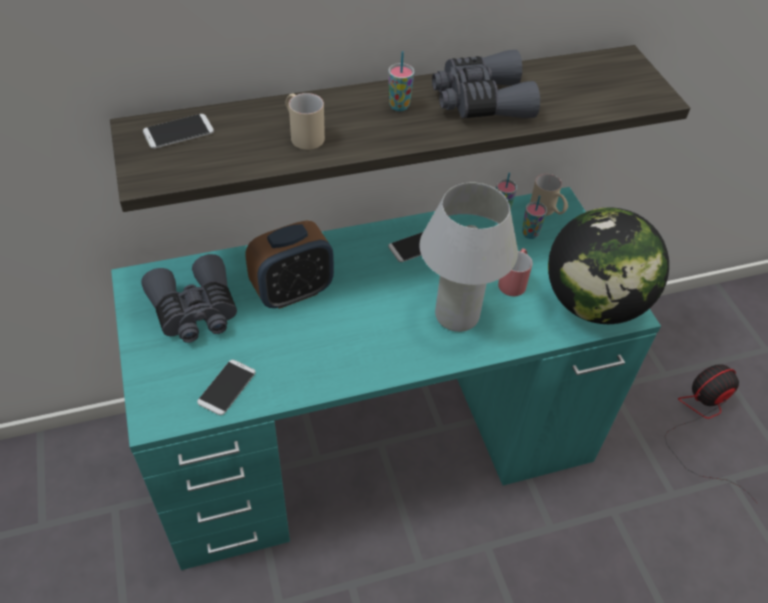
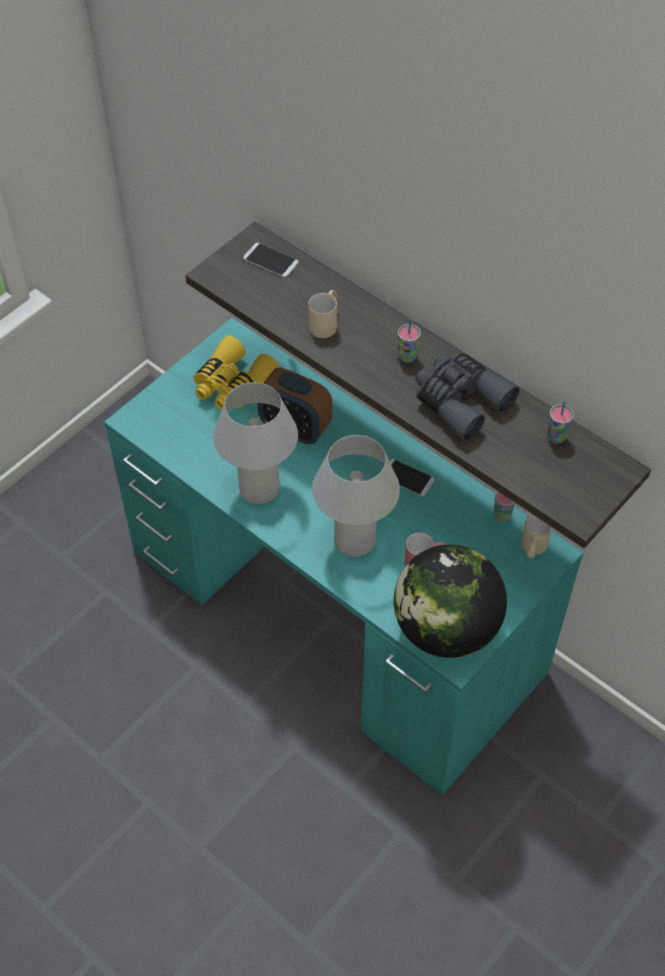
camera: 60 degrees right, 5 degrees up
grey binoculars [141,254,237,343] -> yellow binoculars [193,335,280,410]
phone [197,360,256,415] -> none
cup [522,195,547,239] -> cup moved to [547,400,574,444]
fan [665,364,758,504] -> none
none -> white table lamp [213,382,298,504]

